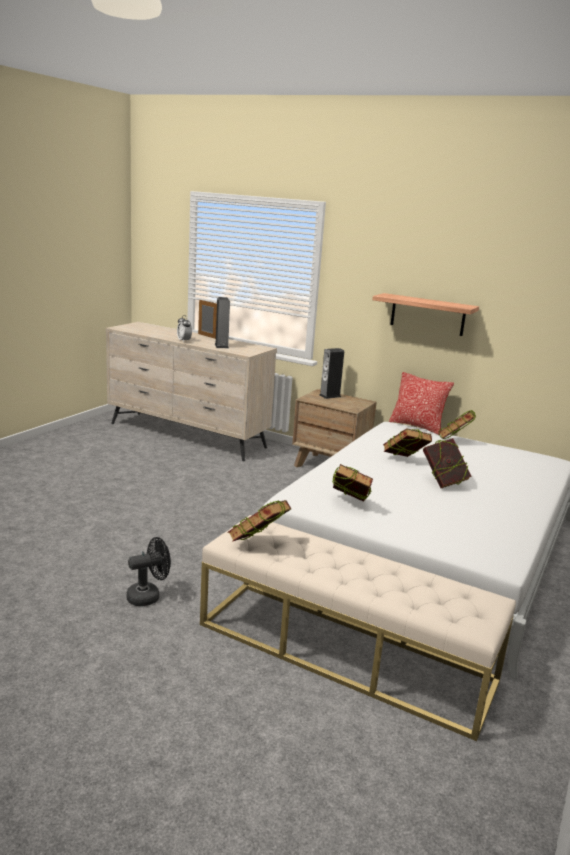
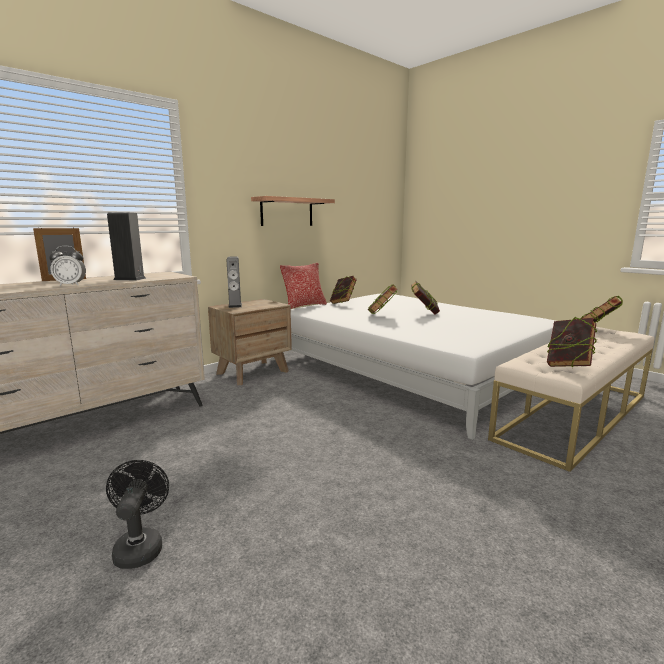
camera: 70 degrees left, 5 degrees down
black fan [126,537,171,606] -> black fan moved to [106,460,169,569]
book [332,464,373,502] -> book moved to [580,296,623,323]

